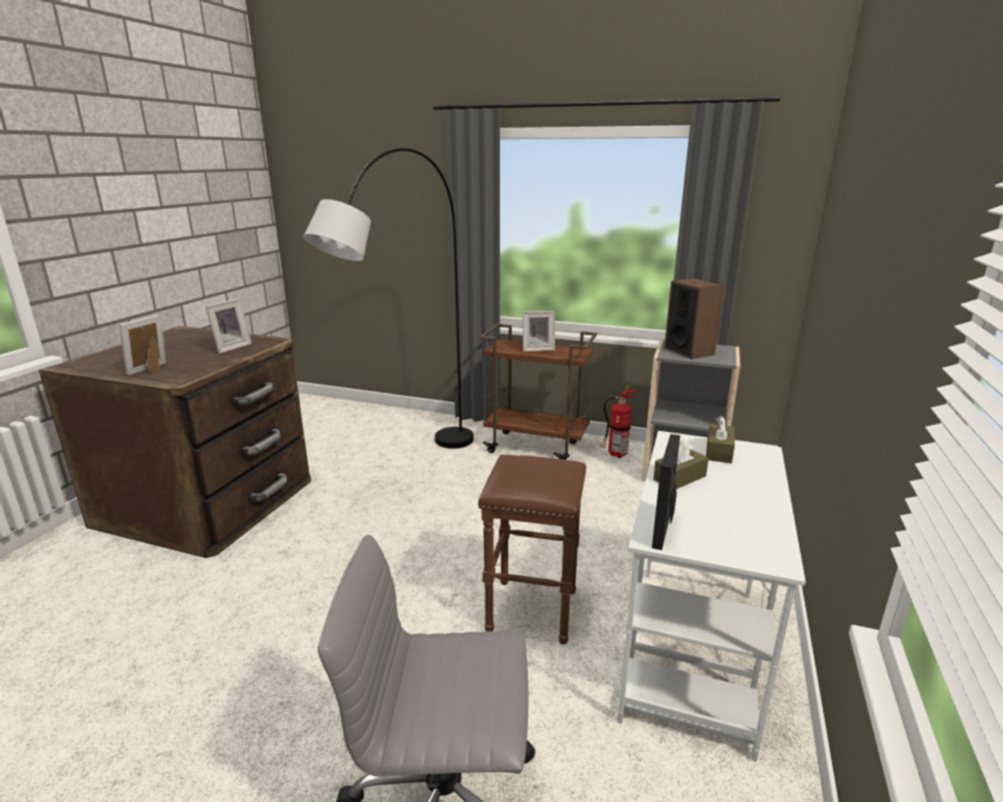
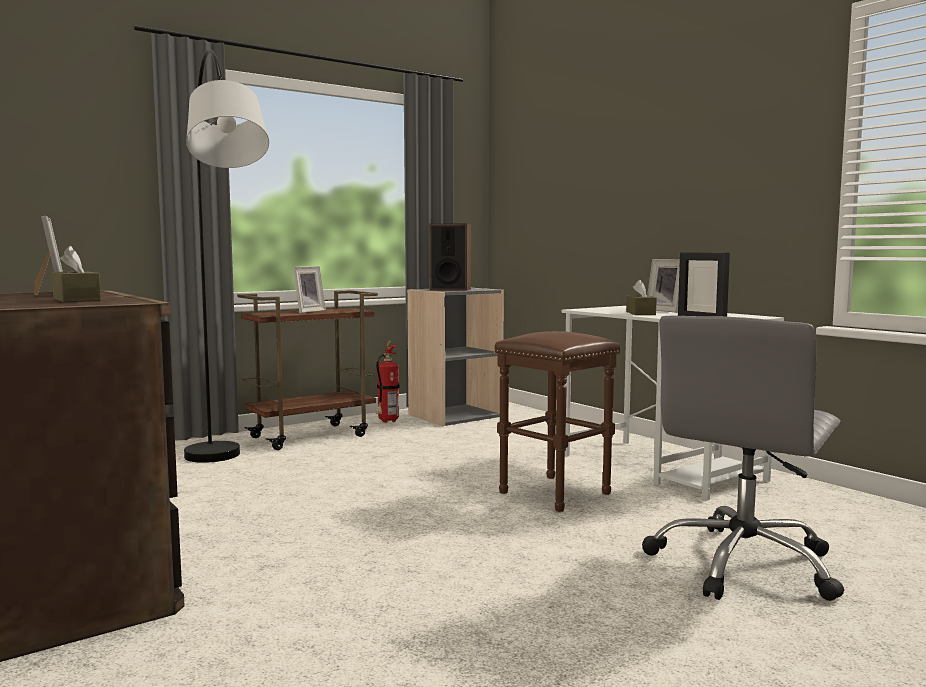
camera: 55 degrees left, 15 degrees down
picture frame [119,315,166,375] -> picture frame moved to [647,259,680,313]
brown tissue box [706,416,735,463] -> brown tissue box moved to [52,246,101,302]

